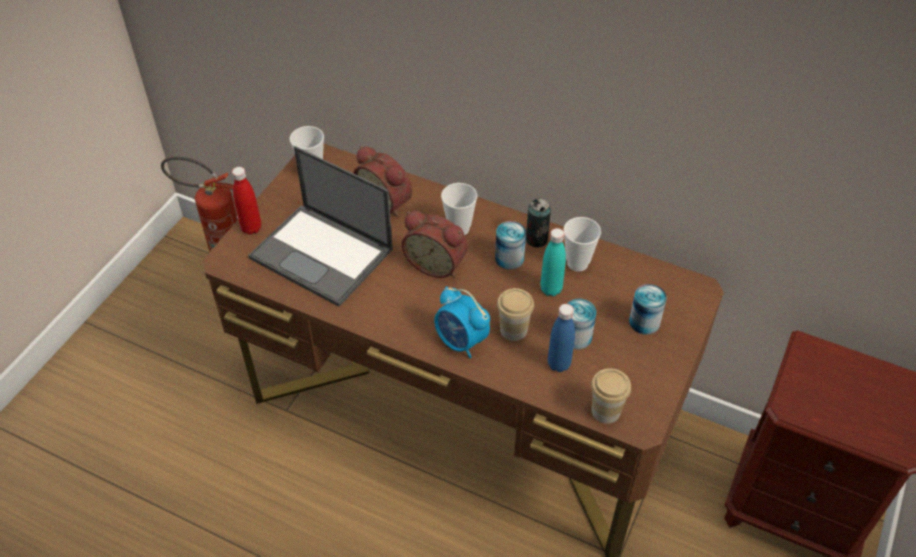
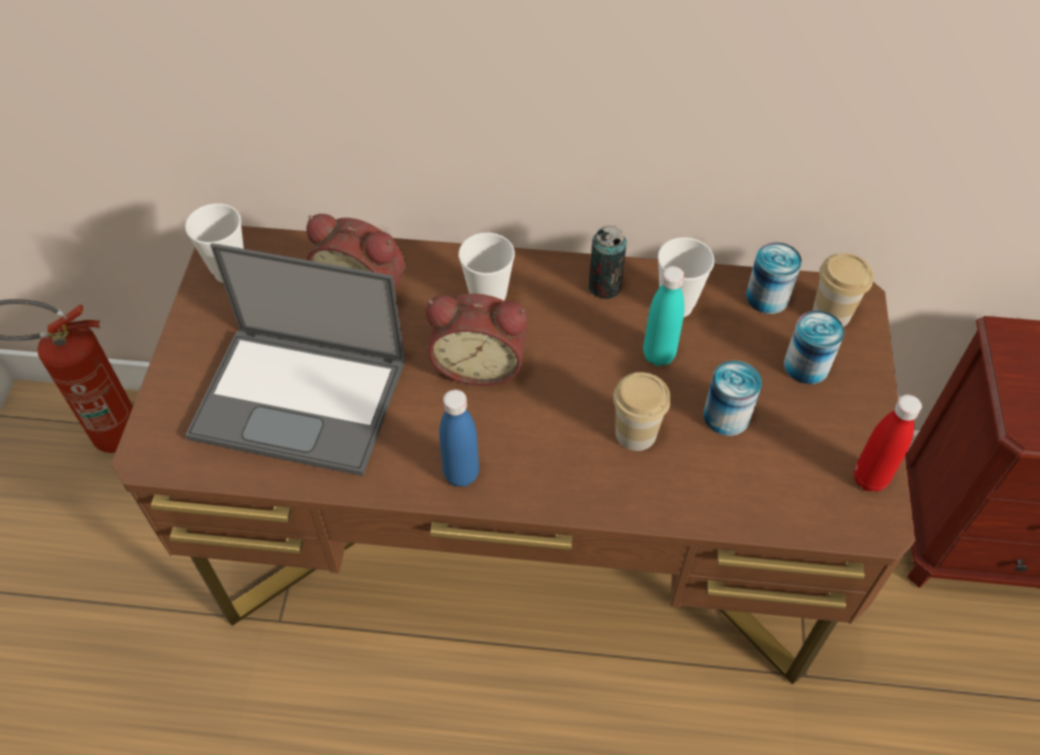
camera: 20 degrees left, 5 degrees up
red bottle [232,167,261,235] -> red bottle moved to [854,395,922,492]
alarm clock [434,286,490,359] -> none
can [495,221,526,270] -> can moved to [746,242,802,314]
blue bottle [548,304,575,372] -> blue bottle moved to [439,389,479,487]
cup [591,368,631,424] -> cup moved to [813,253,873,327]

